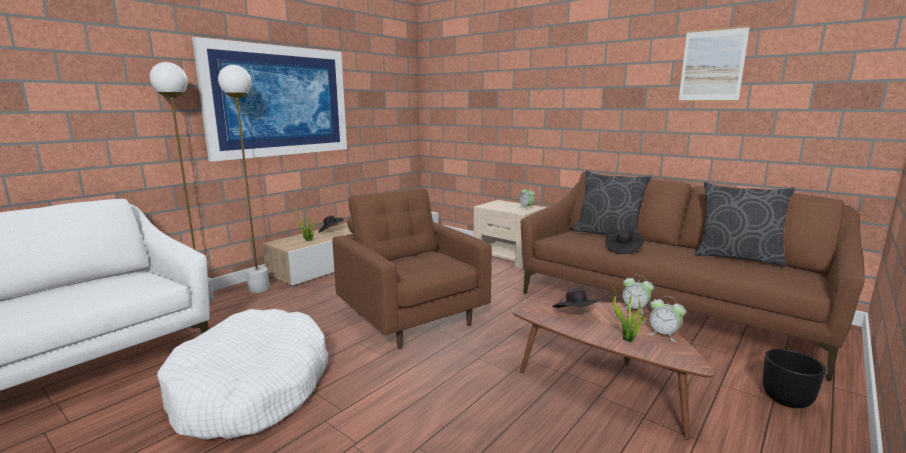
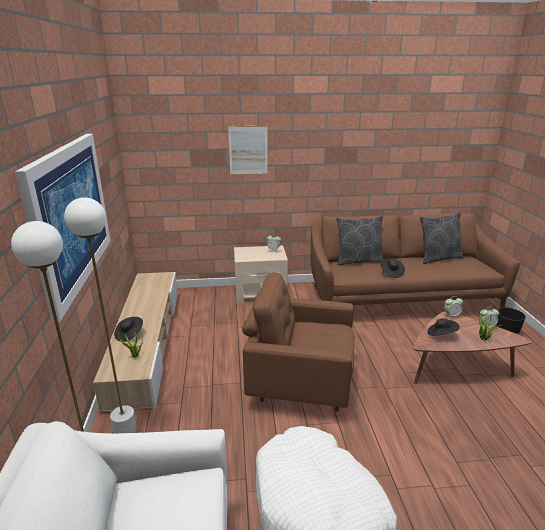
camera: 45 degrees left, 10 degrees up
picture [678,26,750,102] -> picture moved to [228,126,268,175]

